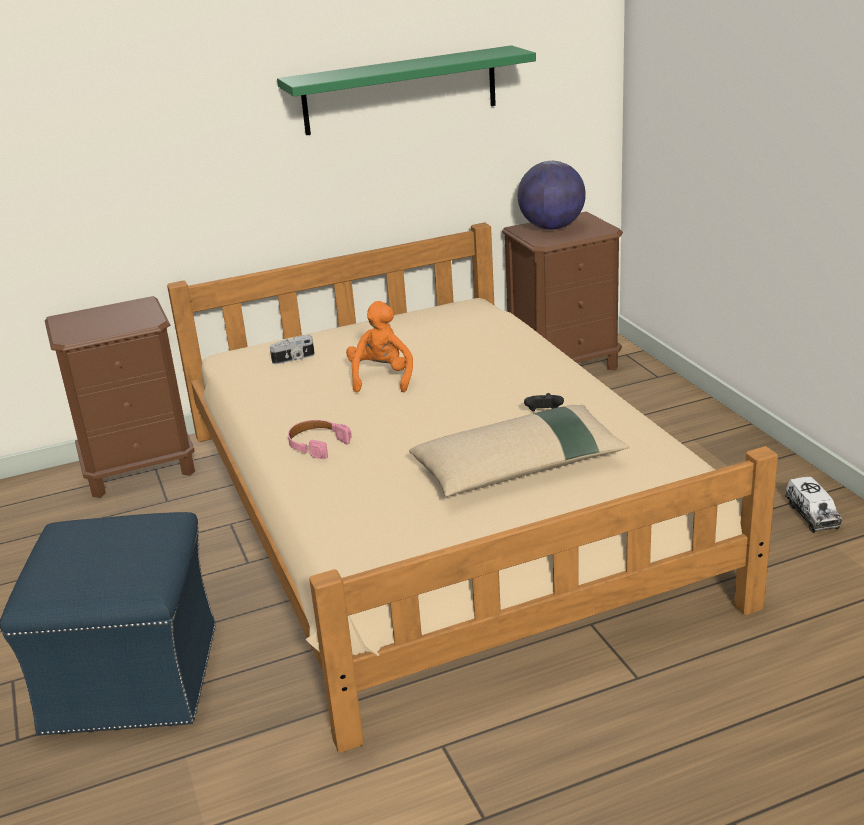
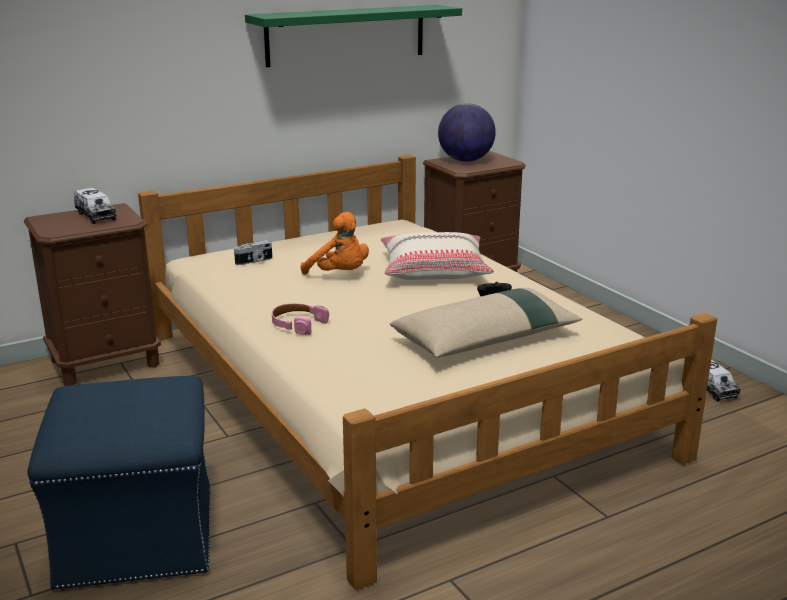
camera: 10 degrees left, 5 degrees down
orange plush toy [346,301,413,392] -> orange plush toy turned 135 degrees clockwise [301,212,369,275]
none -> toy truck [74,188,117,224]
none -> beige pillow [381,232,494,280]

